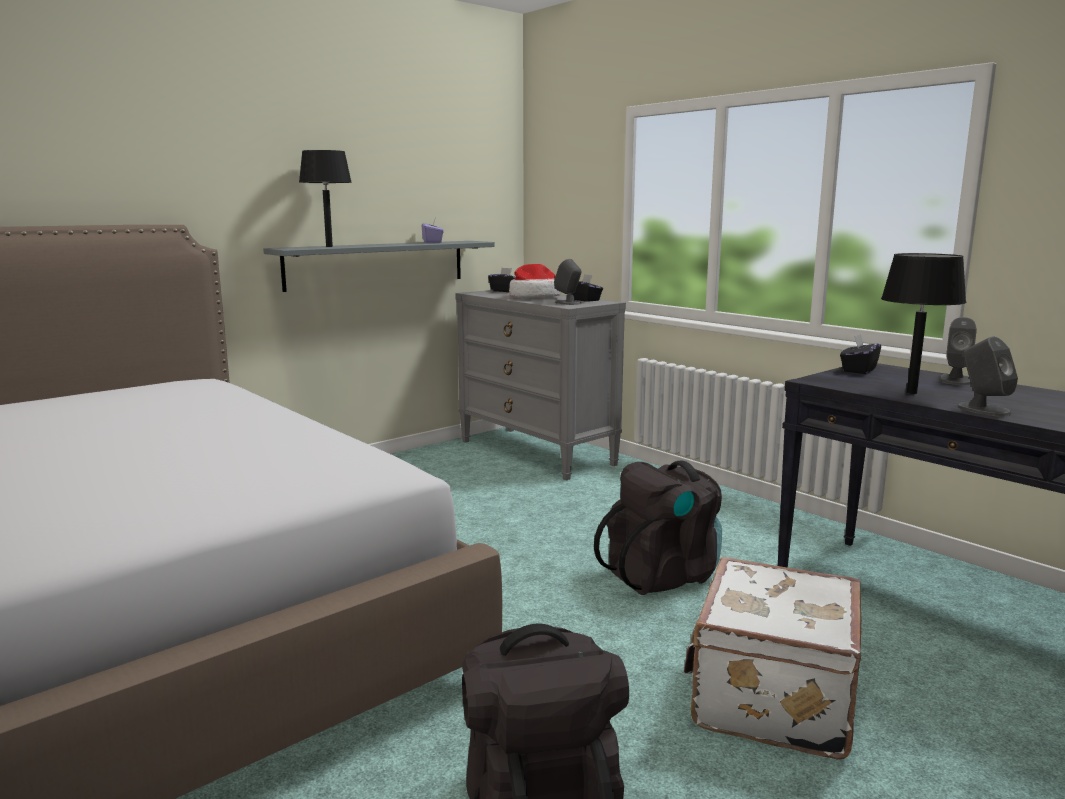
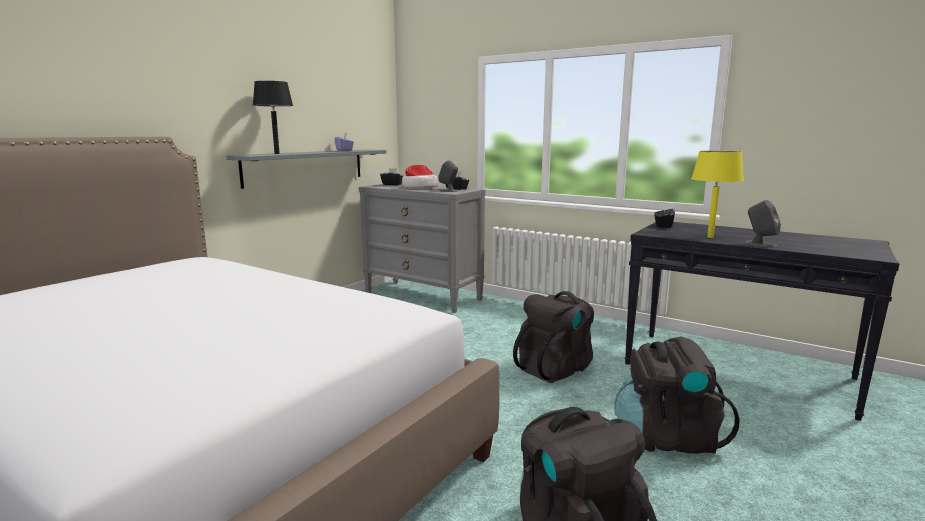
camera: 15 degrees left, 0 degrees up
white suitcase [684,557,861,759] -> black backpack [614,336,739,454]
black table lamp [881,253,966,394] -> yellow table lamp [691,151,744,238]
grey speaker [940,317,977,385] -> none

